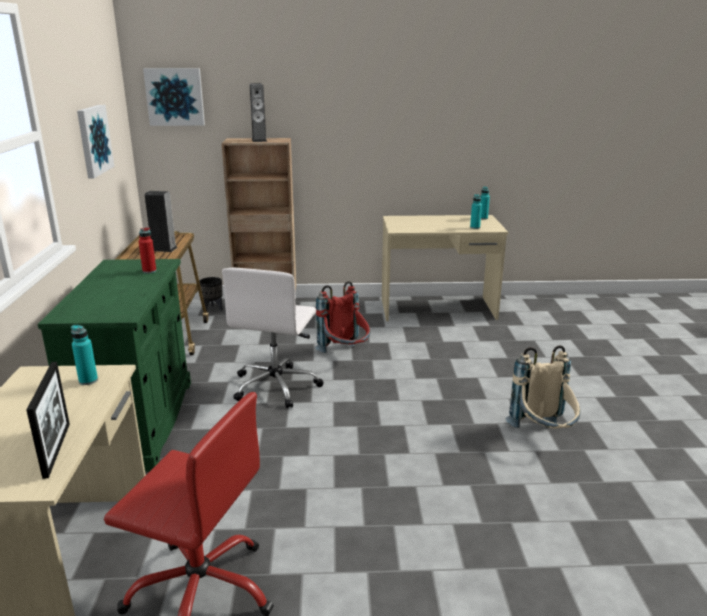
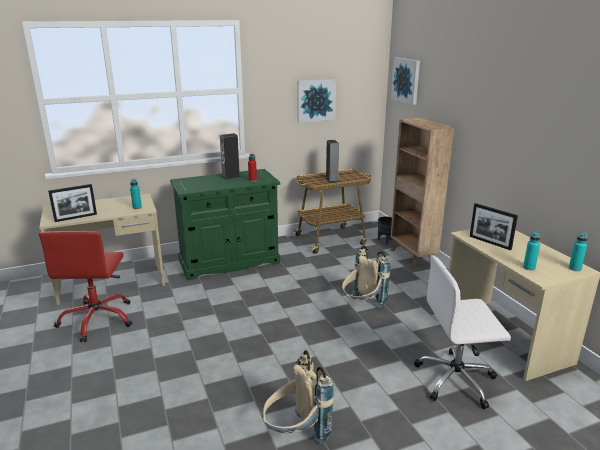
camera: 70 degrees right, 0 degrees up
white office chair [222,268,323,408] -> white office chair moved to [414,255,511,409]
speaker [250,83,267,142] -> speaker moved to [220,133,241,180]
red backpack [315,281,370,353] -> beige backpack [341,246,390,308]
none -> picture frame [470,203,518,250]

